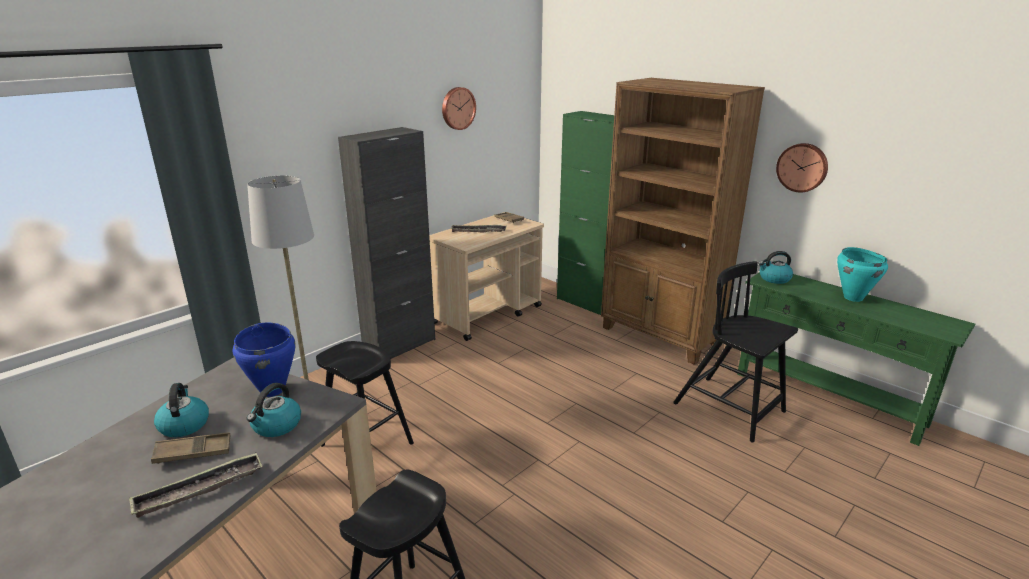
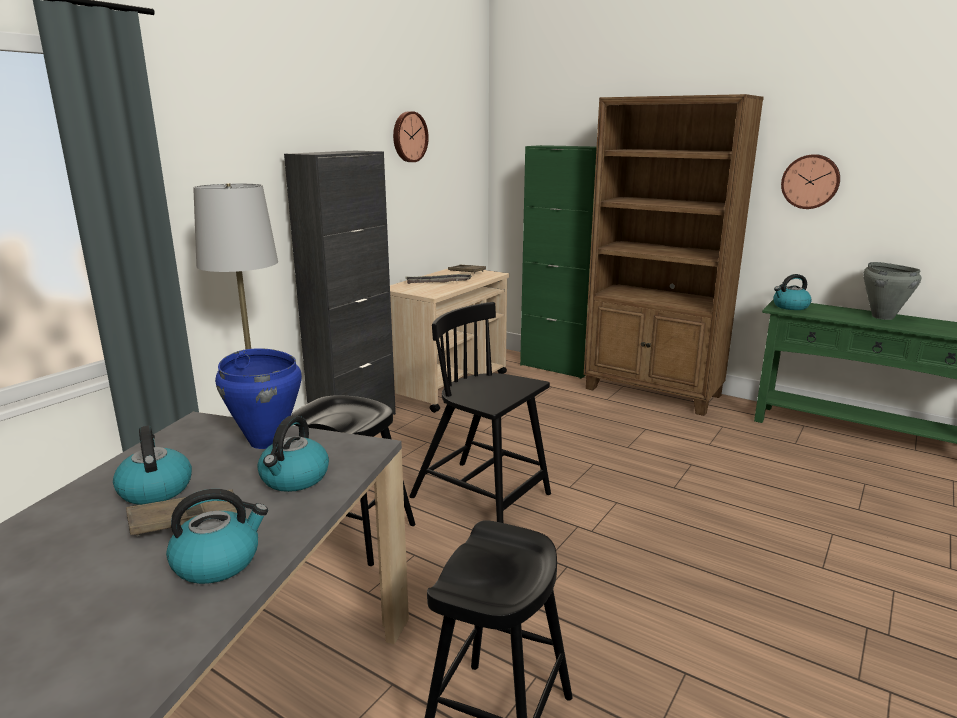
camera: 10 degrees left, 5 degrees down
tray [129,453,262,518] -> kettle [166,489,268,584]
black chair [673,261,798,442] -> black chair moved to [409,302,551,523]
turquoise cooking pot [837,247,888,302] -> grey cooking pot [864,262,922,320]

